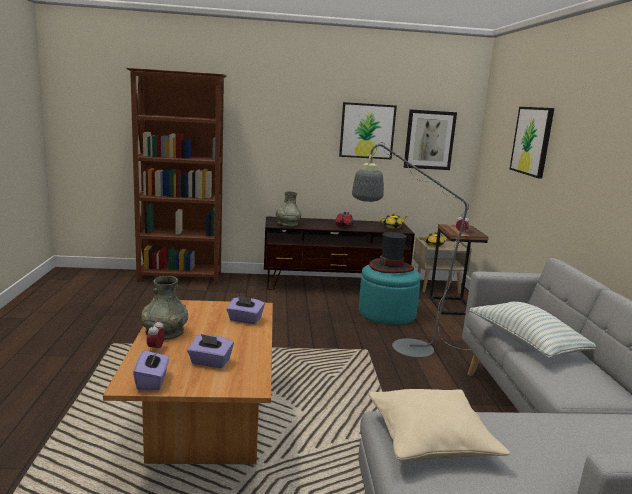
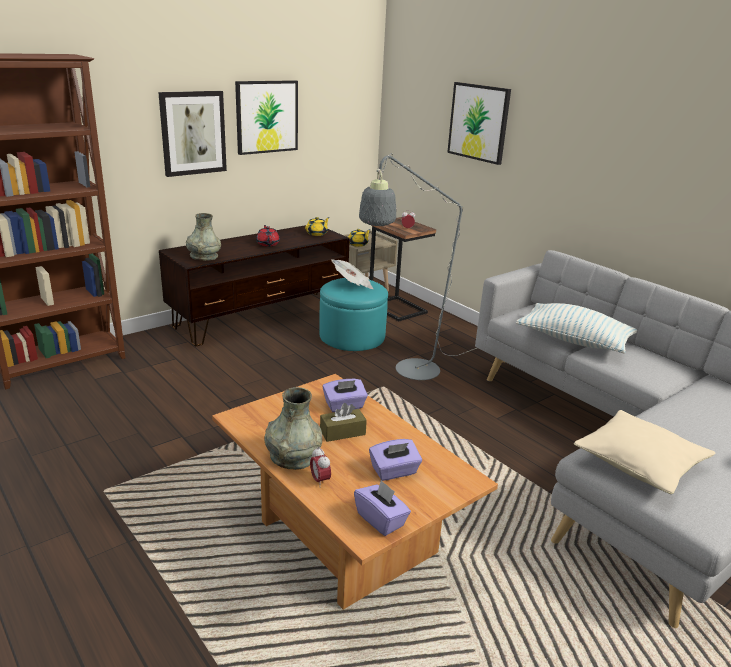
camera: 35 degrees left, 10 degrees up
hat [369,232,414,273] -> newspaper [331,259,373,289]
picture [404,109,457,170] -> picture moved to [158,91,227,177]
none -> brown tissue box [320,403,367,442]

